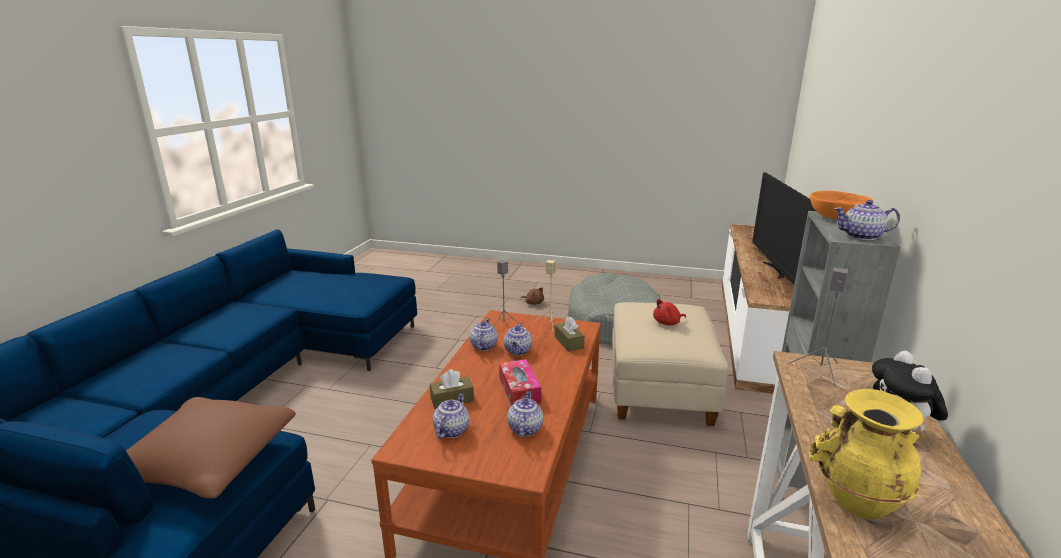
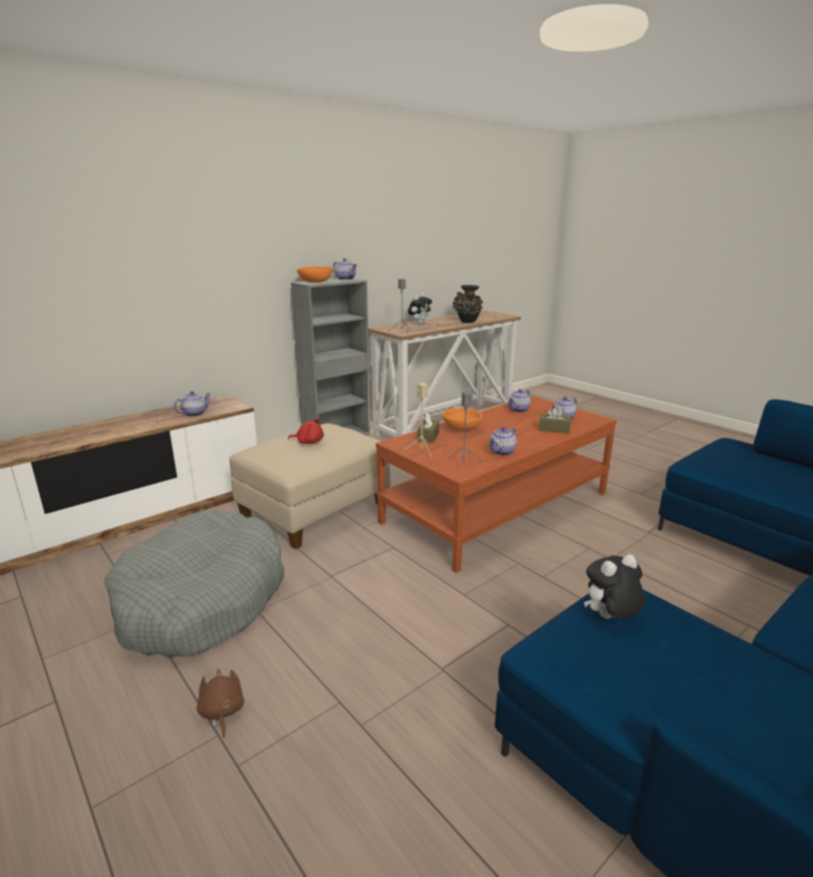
camera: 145 degrees left, 0 degrees up
brown pillow [126,397,296,498] -> none
tissue box [499,359,542,406] -> none
teapot [504,323,532,355] -> teapot moved to [174,391,211,417]
television [752,172,816,285] -> none
yellow vase [809,389,924,520] -> black vase [453,285,483,323]
none -> orange bowl [442,408,482,431]
none -> plush toy [584,554,645,619]

